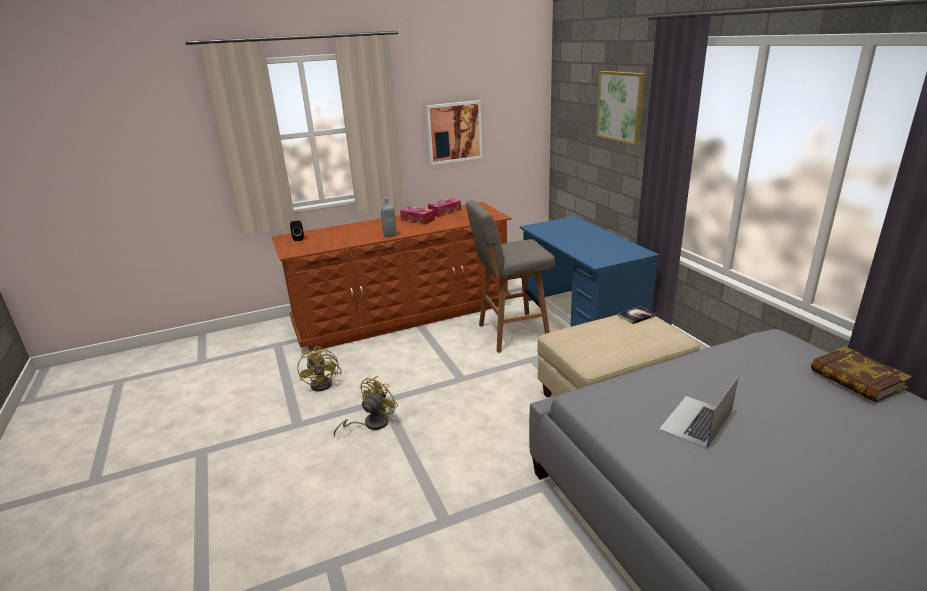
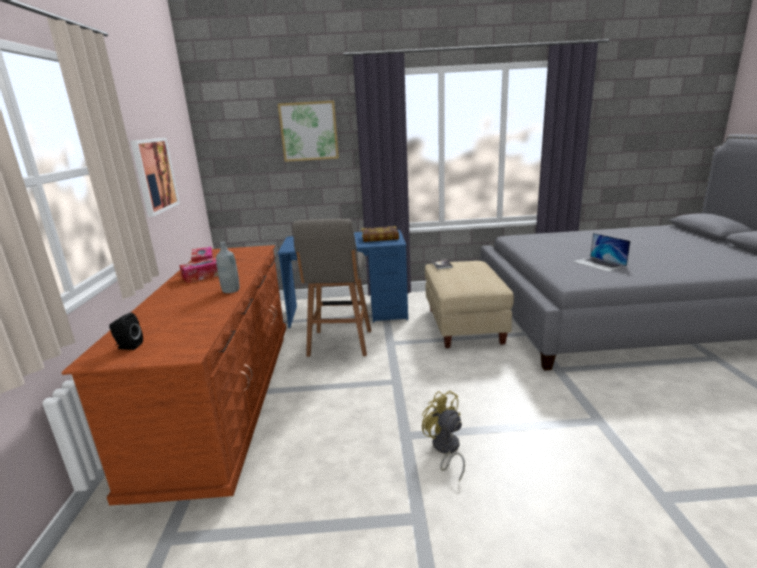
camera: 70 degrees left, 5 degrees down
yellow fan [297,346,342,391] -> none
book [811,347,912,402] -> book moved to [361,226,399,242]

